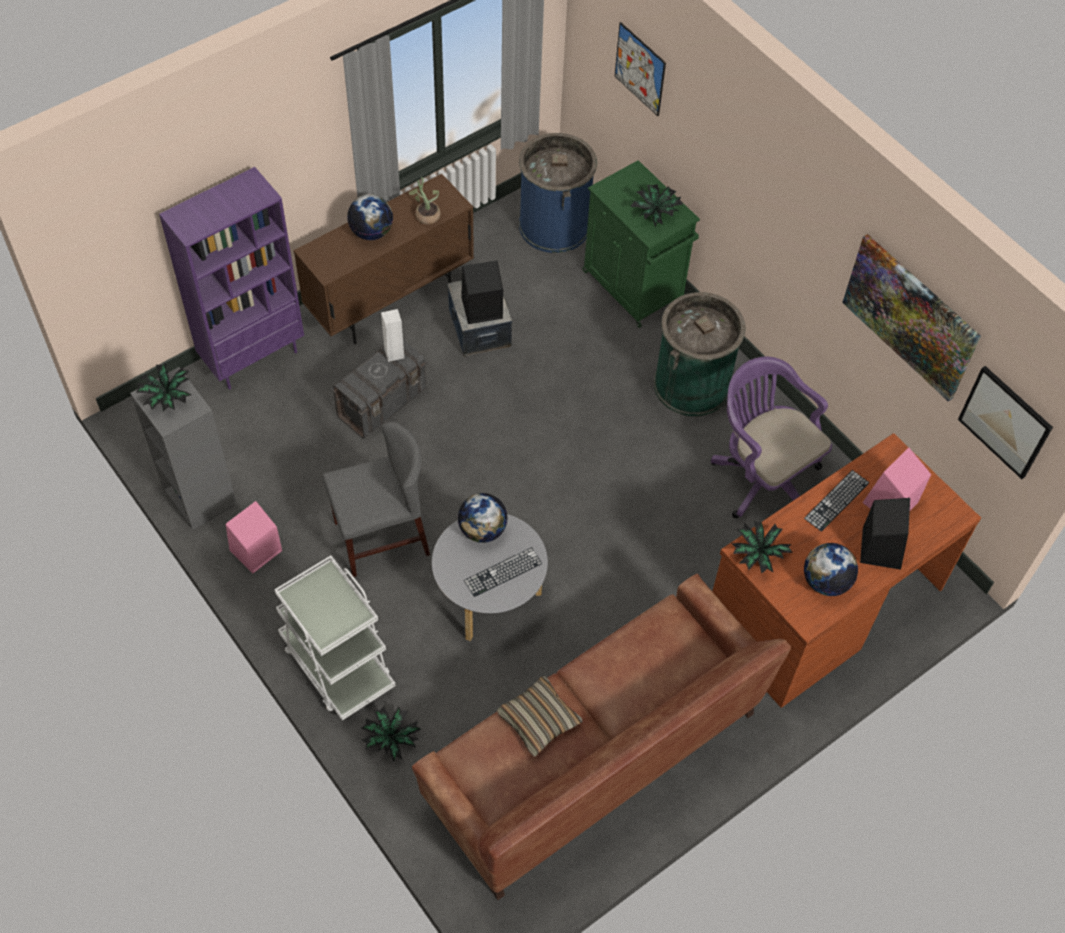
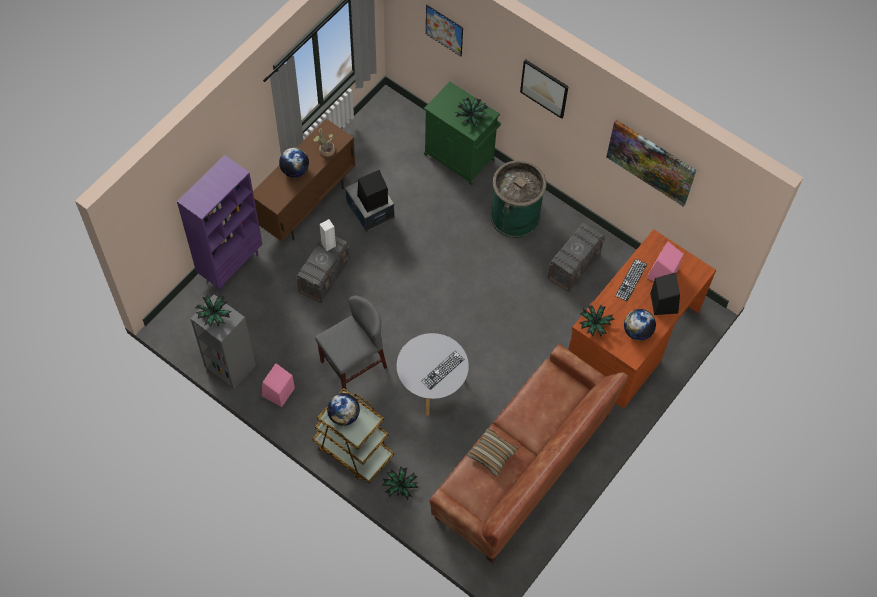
camera: 15 degrees left, 5 degrees up
white cart [274,556,396,721] -> brown cart [312,388,394,483]
globe [458,493,508,543] -> globe moved to [327,393,360,426]
blue trash can [519,133,597,253] -> none
purple office chair [711,356,832,518] -> grey storage box [548,223,605,292]
picture [958,366,1053,479] -> picture moved to [520,59,569,119]

